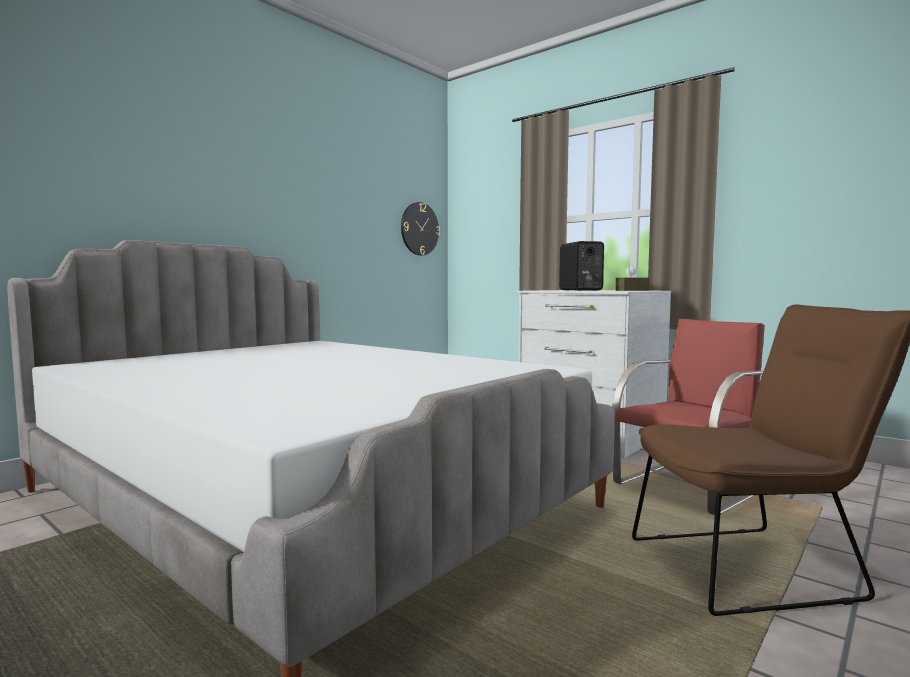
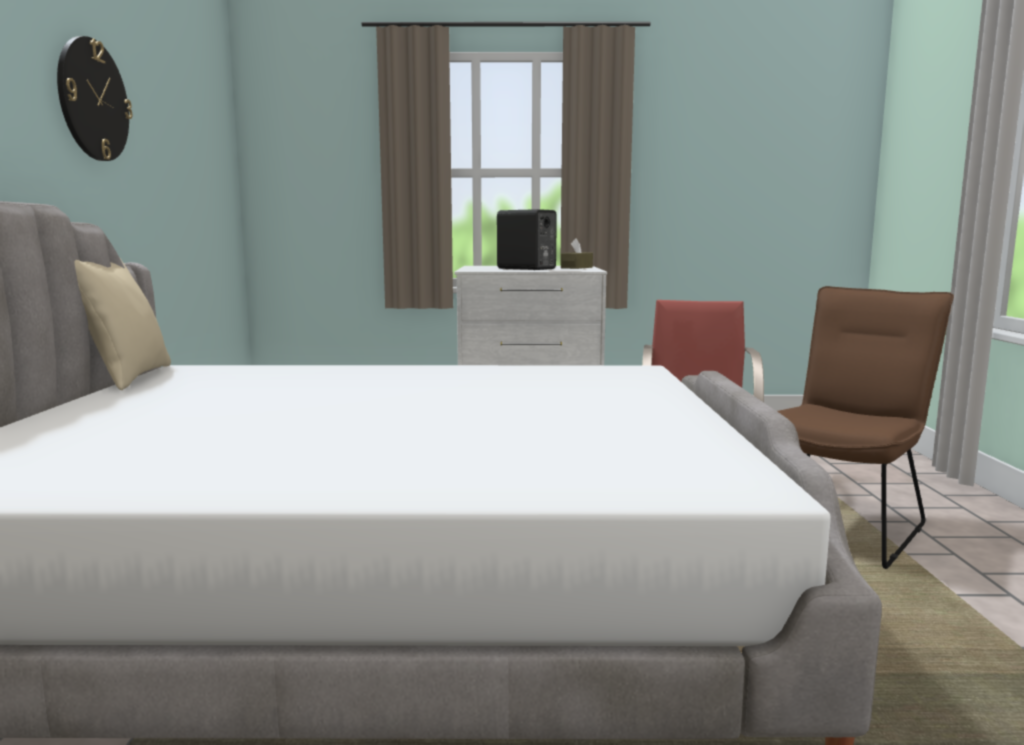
camera: 40 degrees left, 5 degrees up
wall clock [401,202,440,256] -> wall clock moved to [57,36,132,161]
none -> beige pillow [75,258,171,390]

